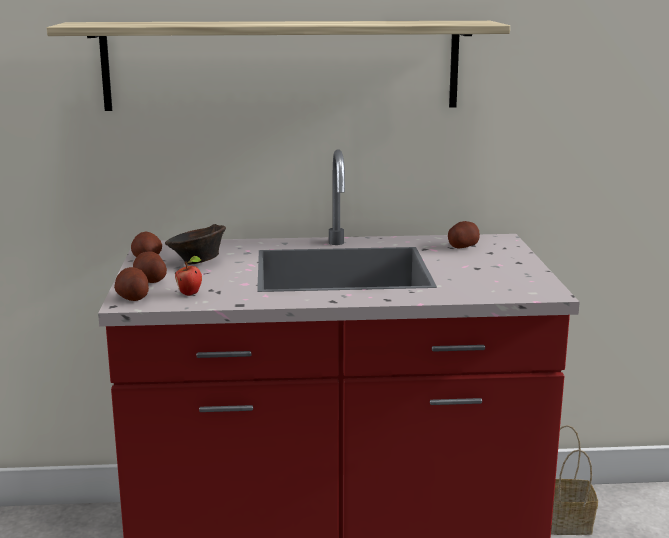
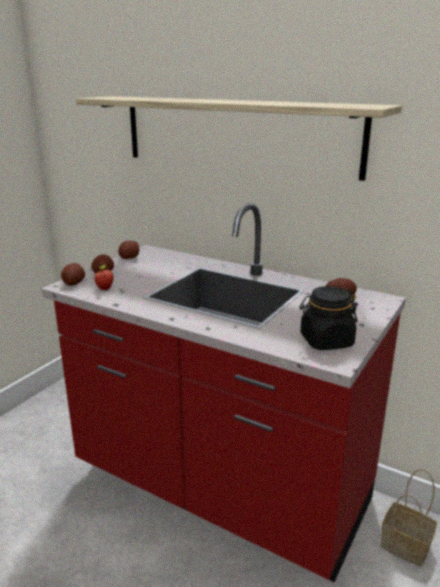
camera: 35 degrees right, 5 degrees up
brown bowl [165,224,226,265] -> none
none -> black jar [299,286,358,350]

